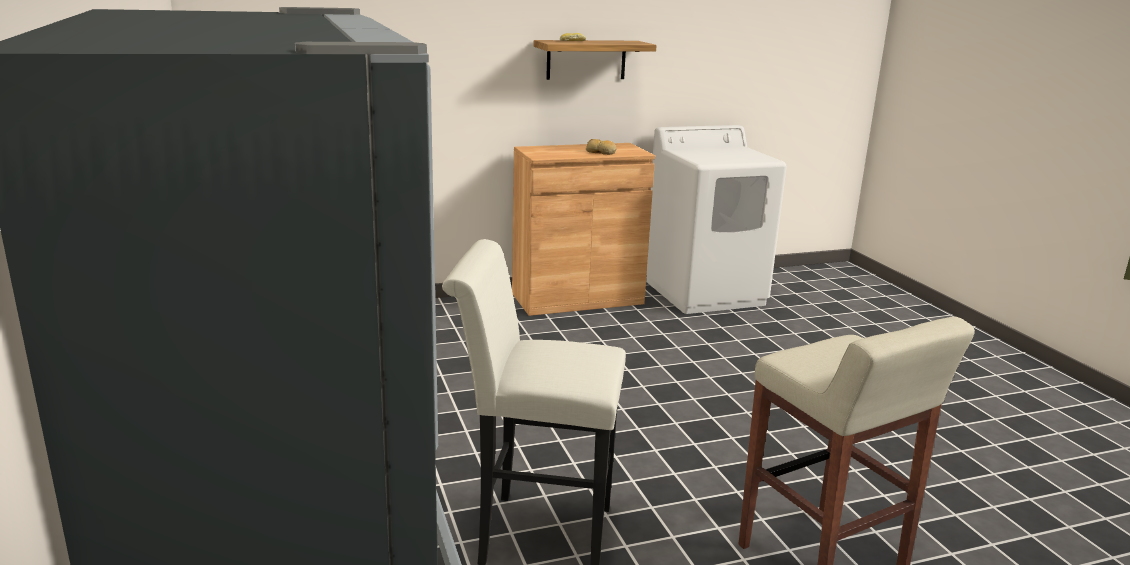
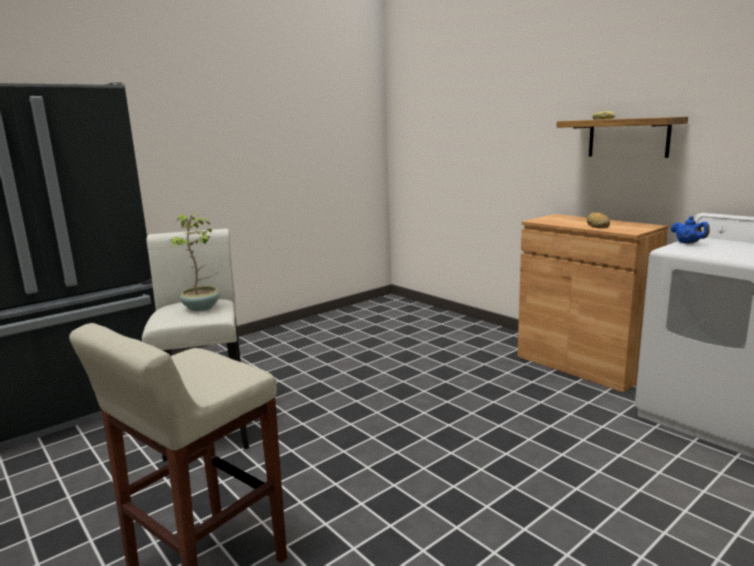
camera: 70 degrees right, 5 degrees down
none -> potted plant [169,213,220,311]
none -> blue teapot [671,216,710,244]

